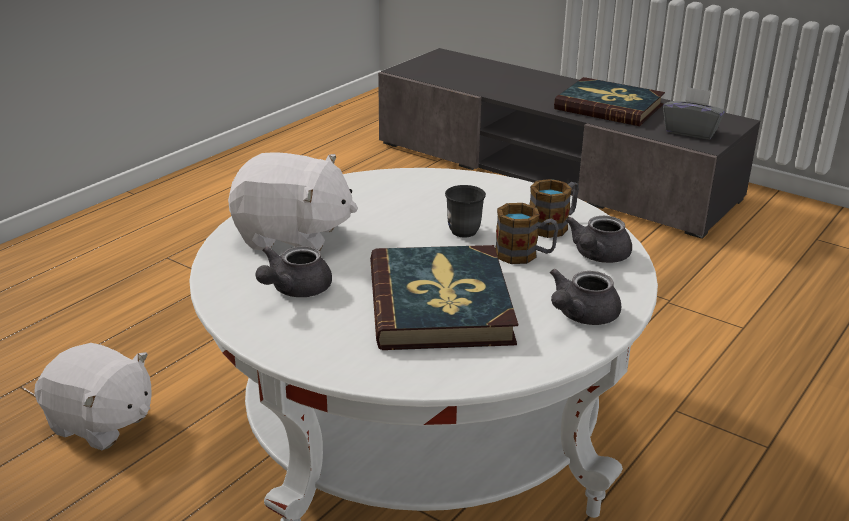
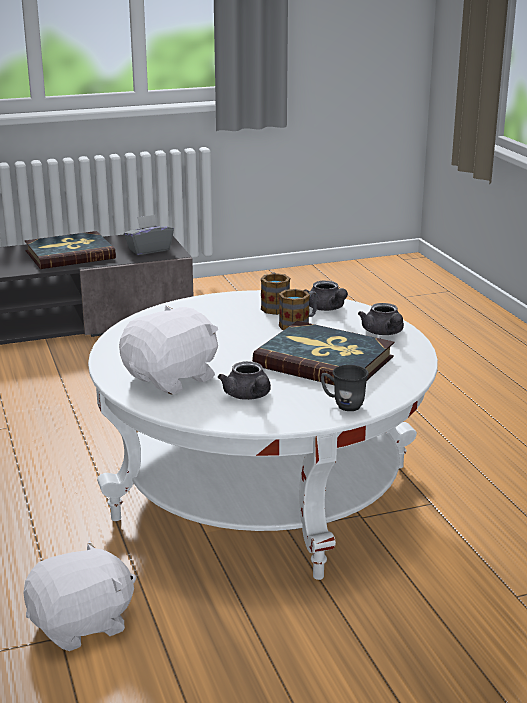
camera: 55 degrees left, 5 degrees down
grey mug [445,185,486,237] -> grey mug moved to [321,365,369,411]

